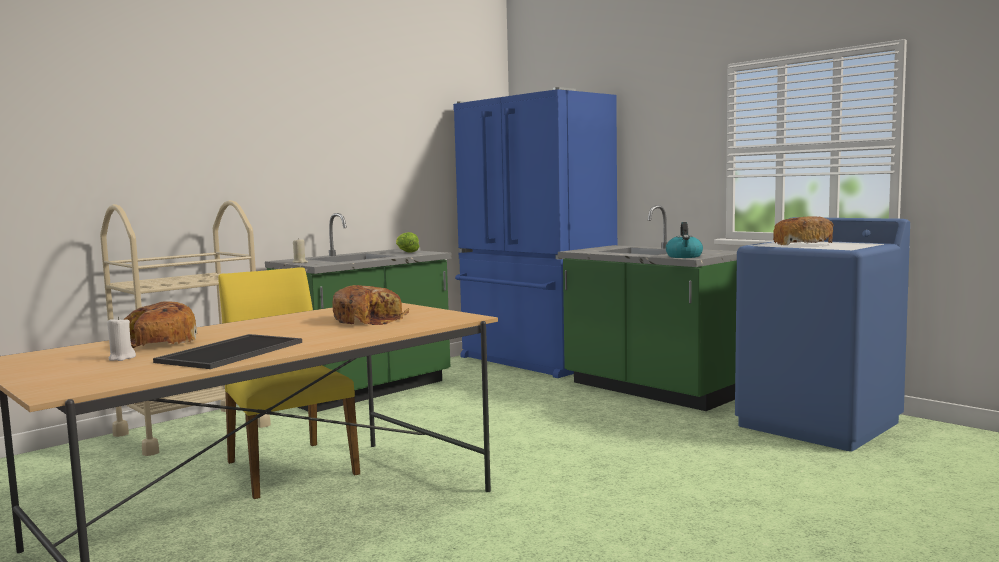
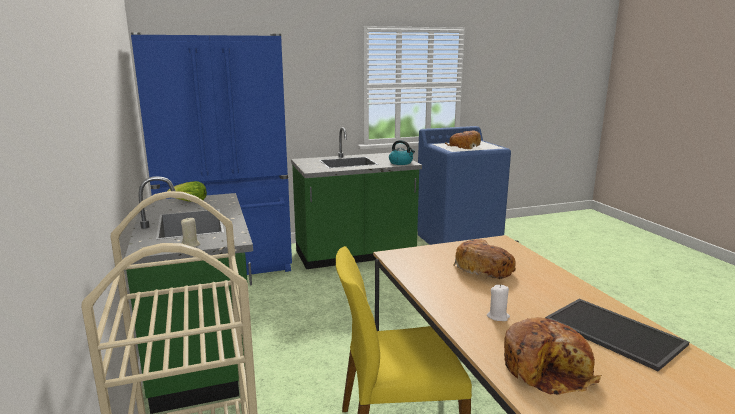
camera: 65 degrees left, 10 degrees up
white candle [107,316,136,361] -> white candle moved to [487,284,510,321]

